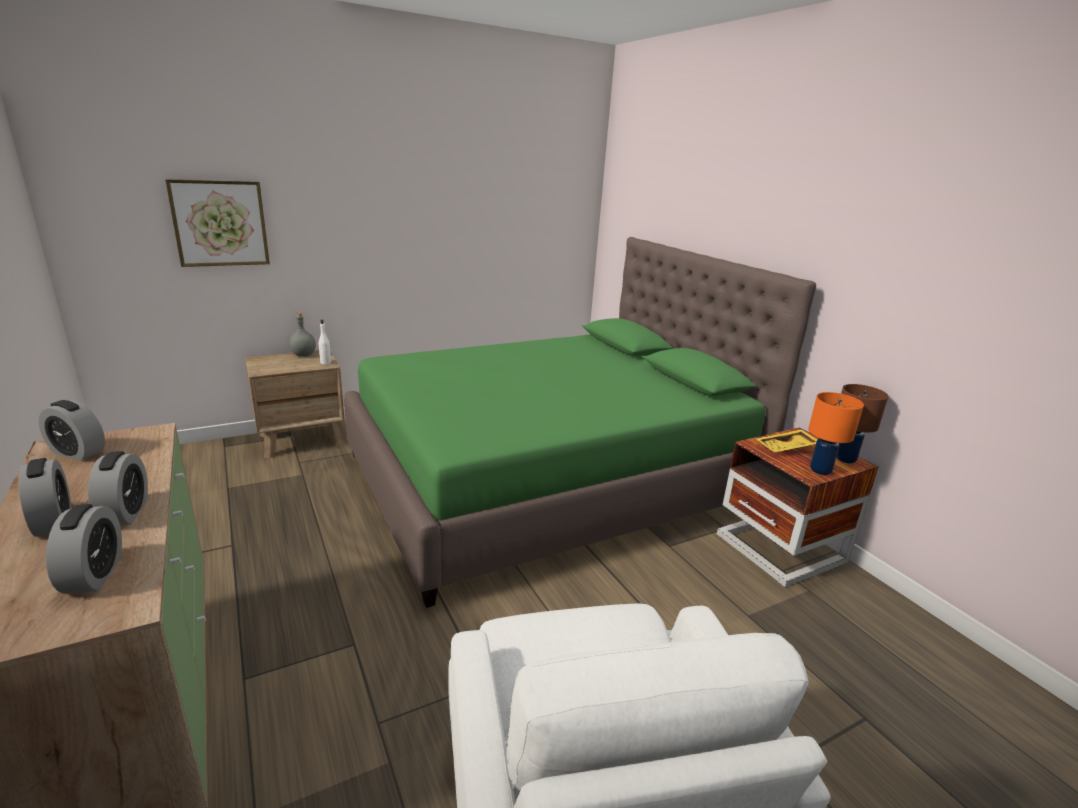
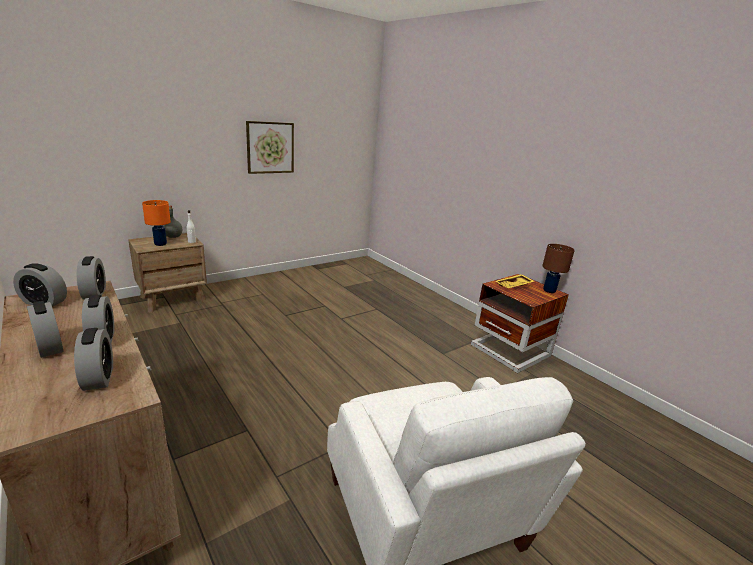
camera: 10 degrees left, 0 degrees up
picture [165,179,270,267] -> picture moved to [246,121,294,174]
green bed [344,237,816,608] -> none
orange table lamp [808,392,864,475] -> orange table lamp moved to [142,200,171,246]
none -> alarm clock [77,256,106,300]

